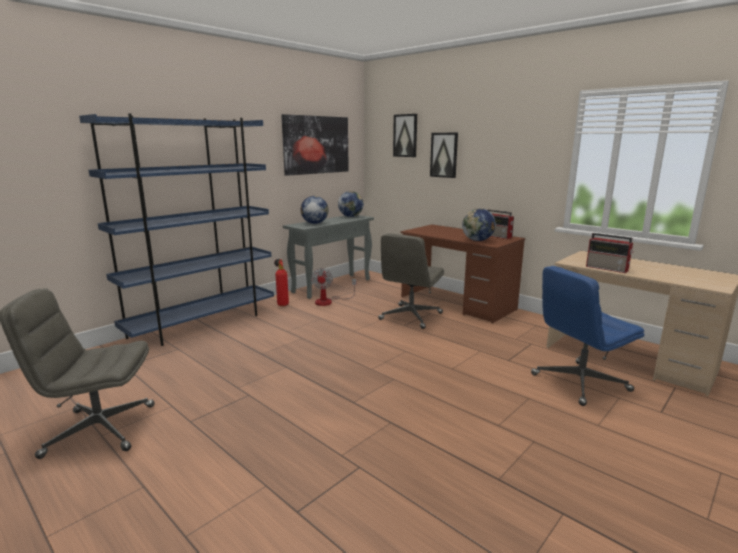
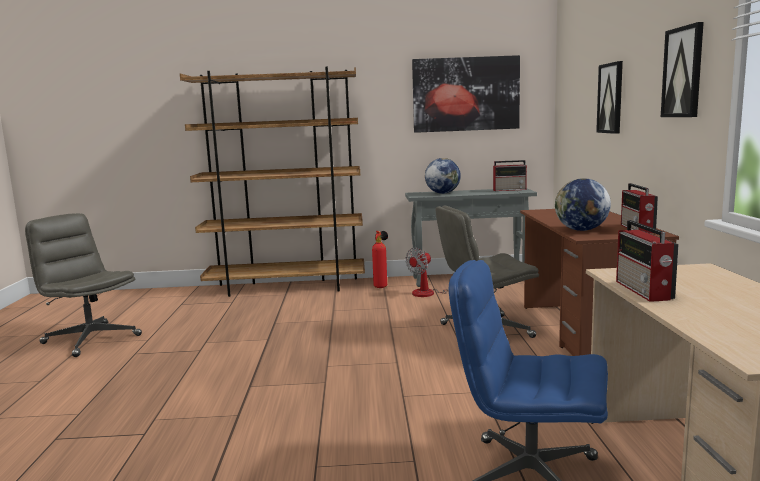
camera: 45 degrees right, 5 degrees down
blue bookcase [79,113,274,346] -> brown bookcase [180,67,365,297]
globe [338,191,364,217] -> radio [493,160,527,191]
picture [393,114,417,157] -> picture moved to [661,22,704,117]

